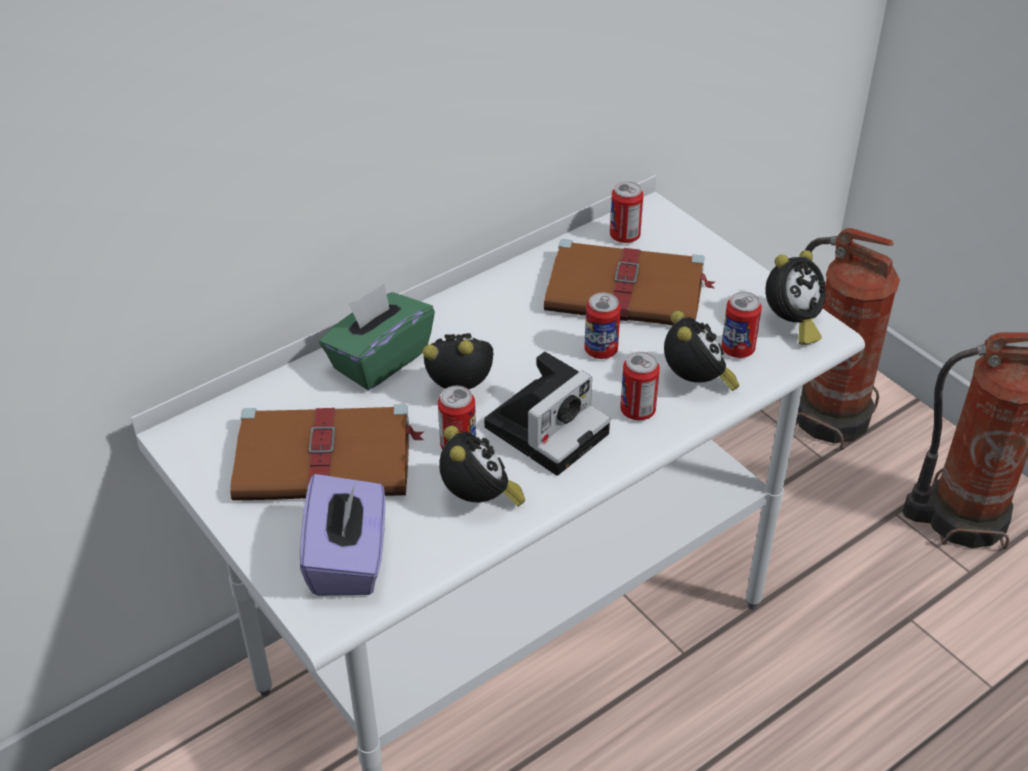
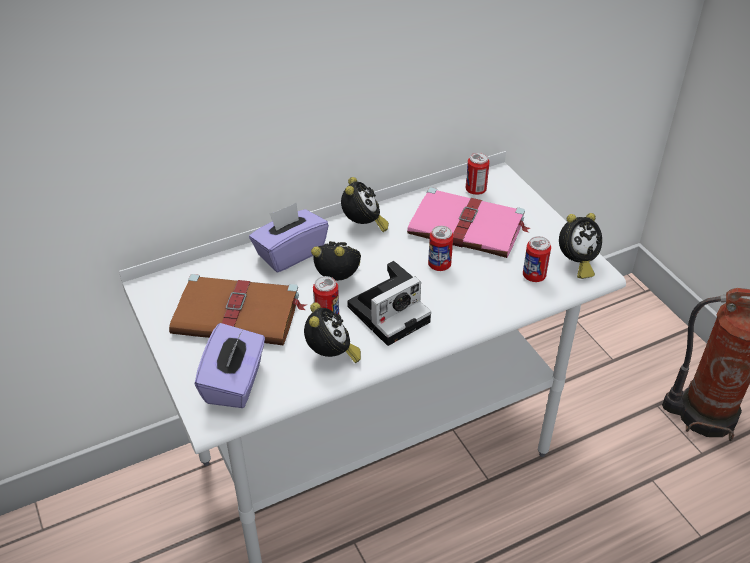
camera: 10 degrees right, 0 degrees up
green tissue box [319,284,435,390] -> purple tissue box [249,203,329,272]
brown book [544,239,715,325] -> pink book [407,187,530,258]
can [620,352,660,420] -> none
alarm clock [664,311,739,391] -> alarm clock moved to [341,177,389,232]
fire extinguisher [796,228,900,450] -> none

